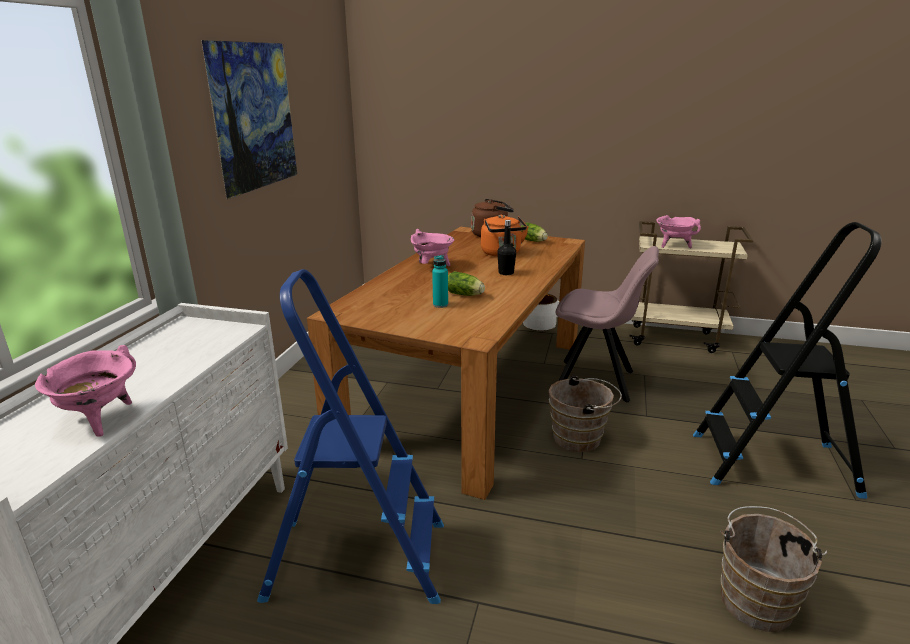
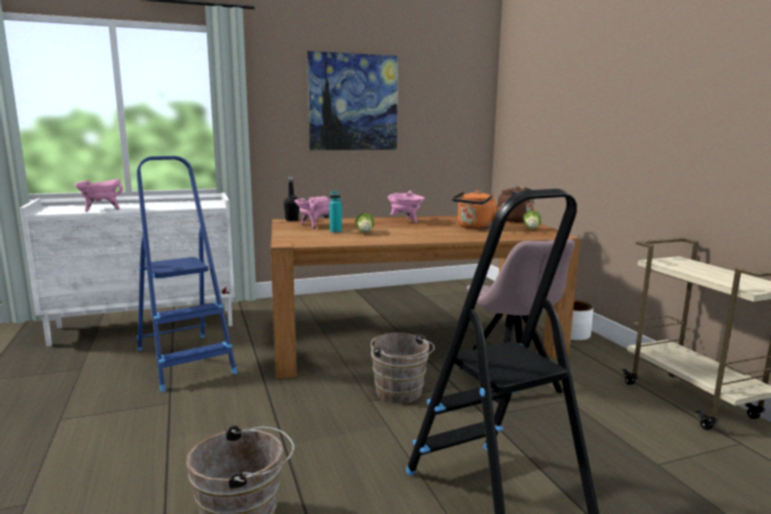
camera: 55 degrees right, 10 degrees down
black bottle [497,220,516,275] -> black bottle moved to [284,176,299,222]
pink cooking pot [657,215,701,248] -> pink cooking pot moved to [295,196,331,229]

